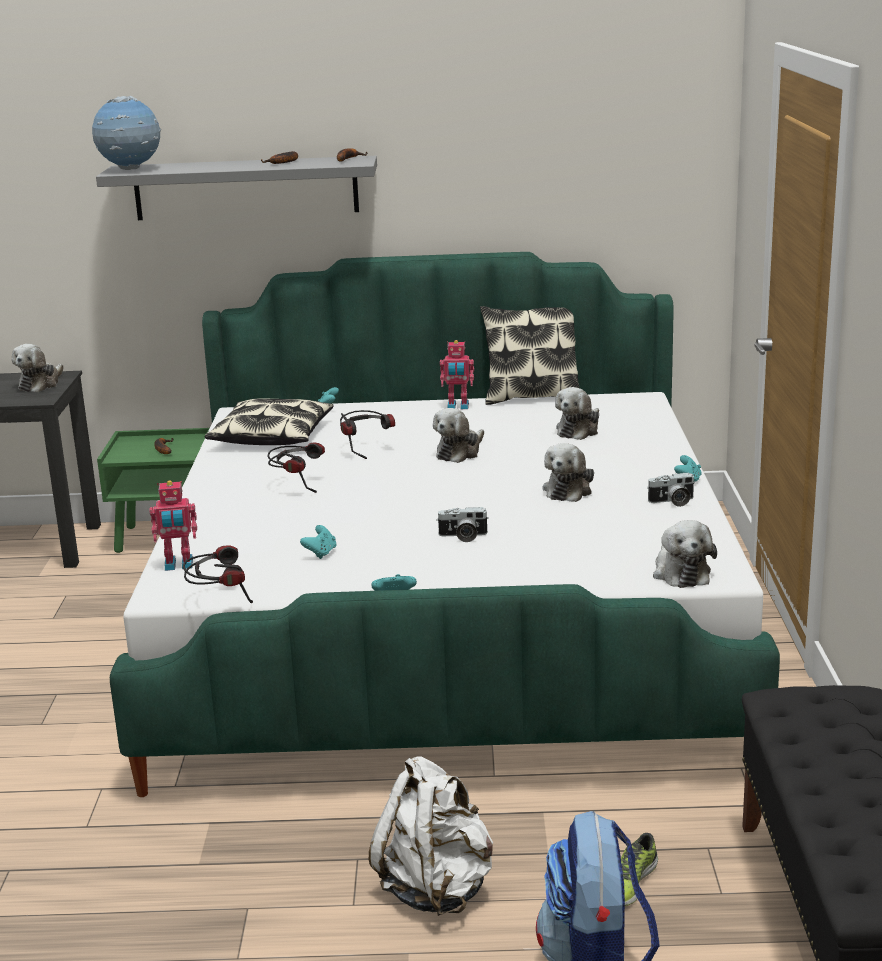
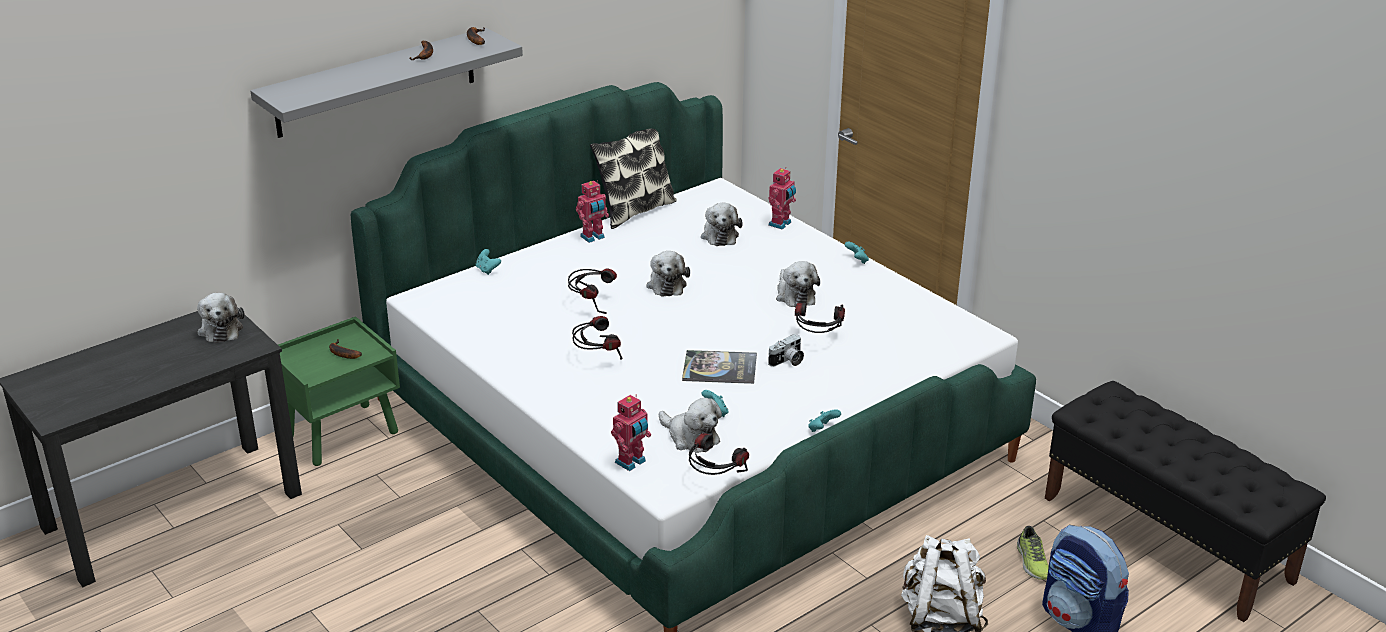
camera: 40 degrees left, 10 degrees up
globe [92,96,161,170] -> none
pillow [205,398,334,445] -> none
camera [648,472,695,507] -> none
plush toy [653,520,717,588] -> plush toy moved to [659,398,722,453]
none -> book [682,350,757,384]
none -> toy robot [768,167,796,230]
none -> headphones [795,303,845,333]

